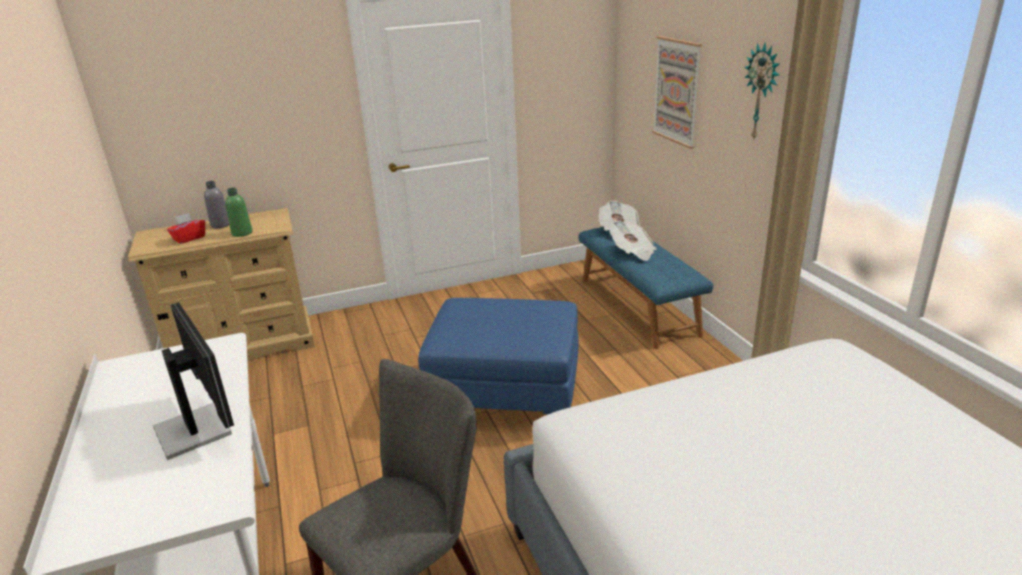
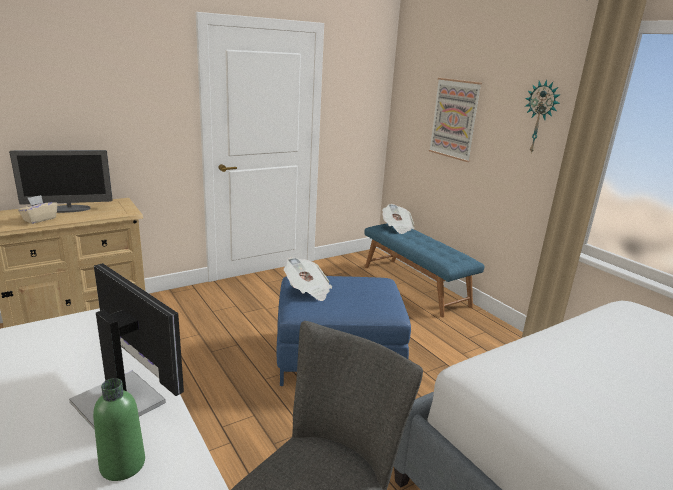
camera: 15 degrees left, 5 degrees down
red tissue box [167,213,205,244] -> beige tissue box [18,195,58,224]
grey bottle [204,181,229,229] -> monitor [9,150,113,213]
green bottle [225,188,252,237] -> green bottle moved to [93,378,145,481]
newspaper [610,220,657,261] -> newspaper moved to [284,257,332,301]

